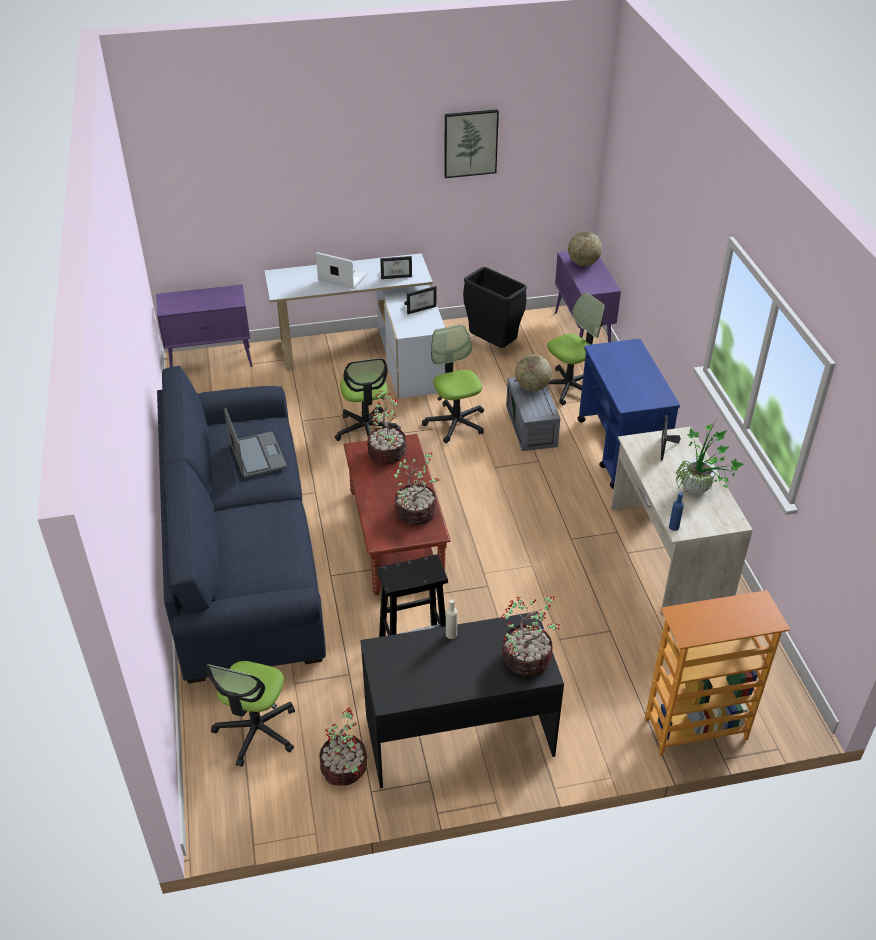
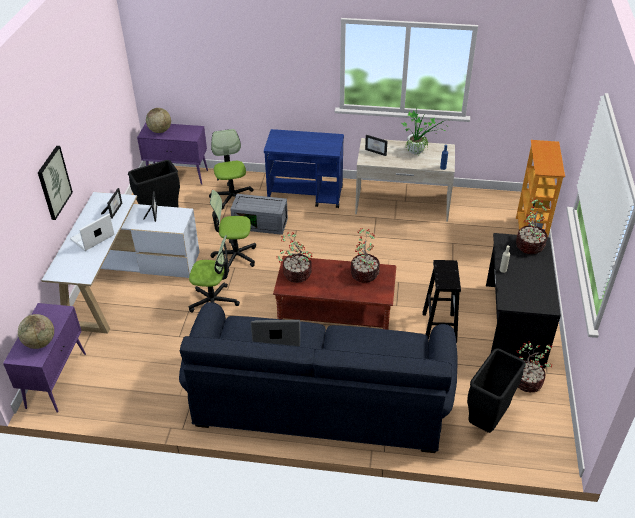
camera: 70 degrees left, 0 degrees up
office chair [207,661,295,767] -> black trash can [467,348,526,433]
picture [444,109,499,178] -> picture moved to [38,146,73,220]
globe [515,354,552,391] -> globe moved to [18,314,54,349]

